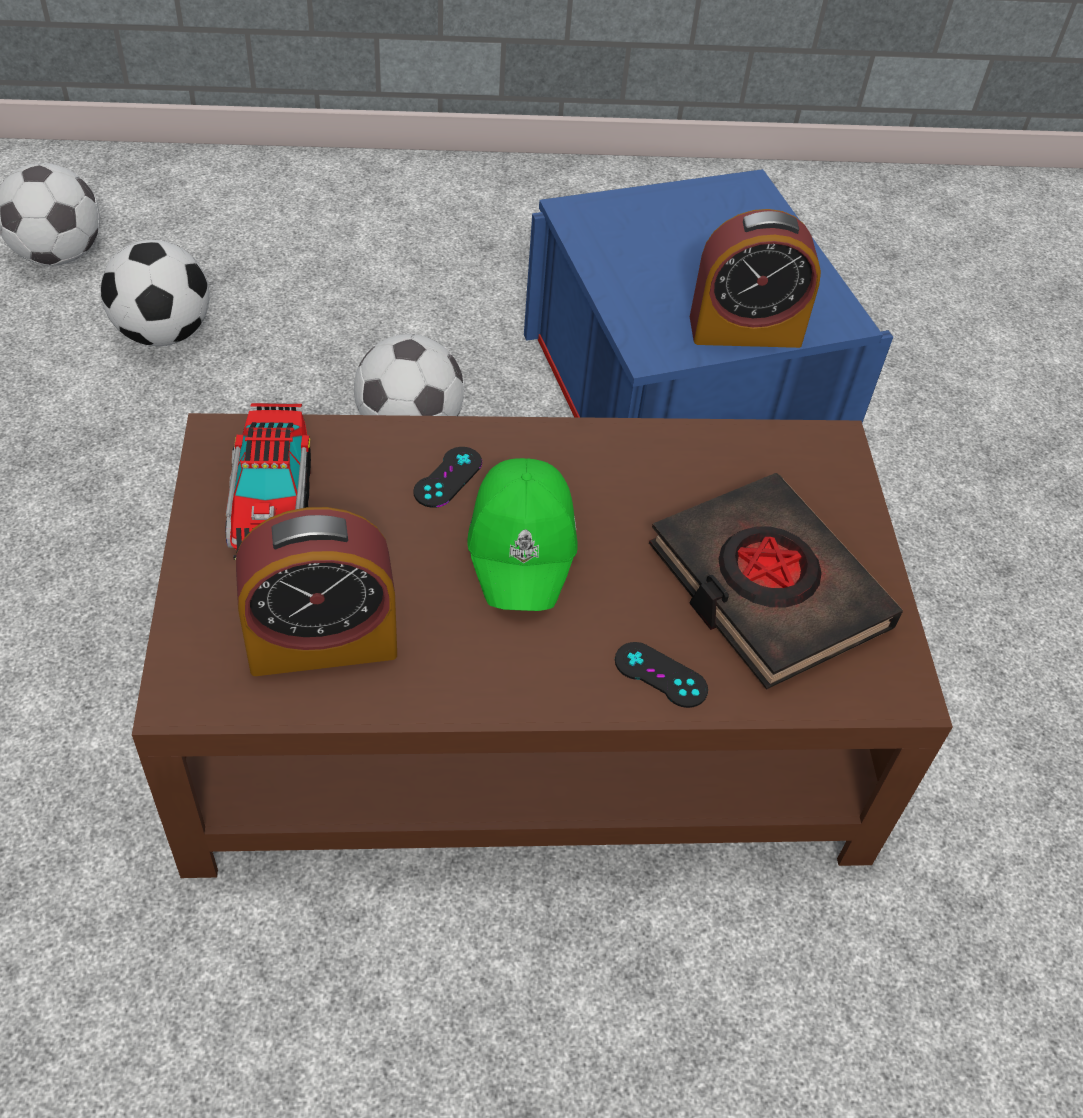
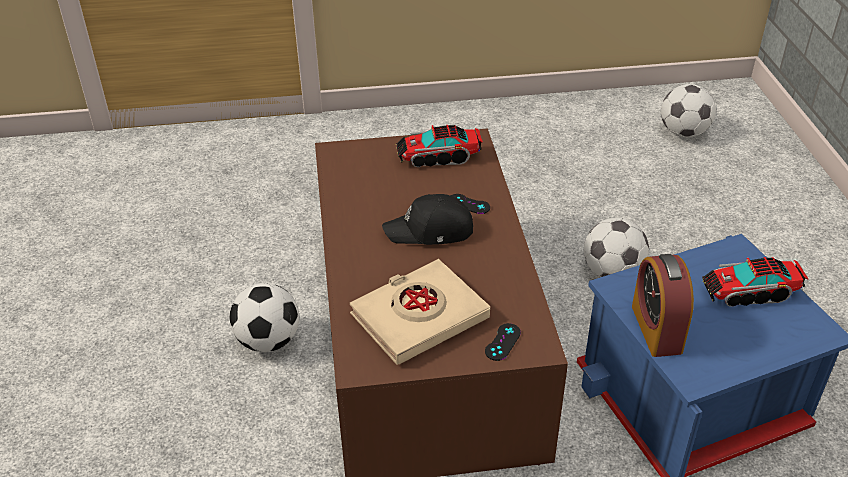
camera: 90 degrees right, 10 degrees down
football [101,240,210,346] -> football moved to [229,283,299,352]
alarm clock [236,507,397,676] -> none
green cap [468,458,578,611] -> black cap [382,194,473,245]
black game controller [615,642,708,708] -> black game controller moved to [485,323,521,361]
black book [649,473,903,690] -> beige book [350,259,490,365]
none -> toy truck [702,257,808,307]

